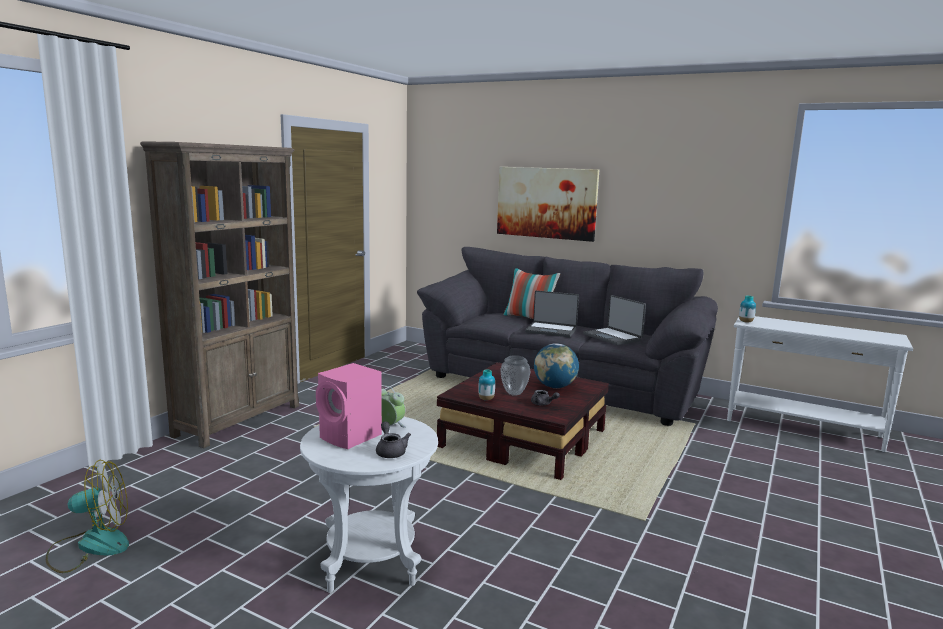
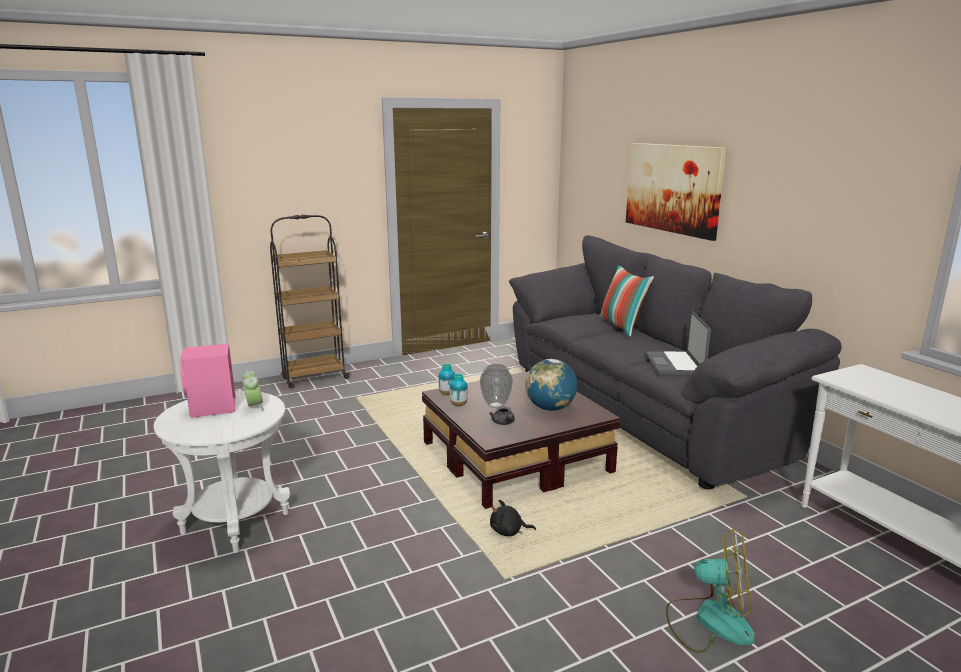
camera: 35 degrees right, 5 degrees up
fan [46,460,129,573] -> fan moved to [666,528,755,653]
brown bookcase [140,141,299,448] -> brown cart [270,215,352,389]
grey teapot [376,421,411,458] -> none
laptop [525,290,579,337] -> none
vase [739,296,756,323] -> vase moved to [438,364,455,395]
none -> black plush toy [490,500,536,536]

